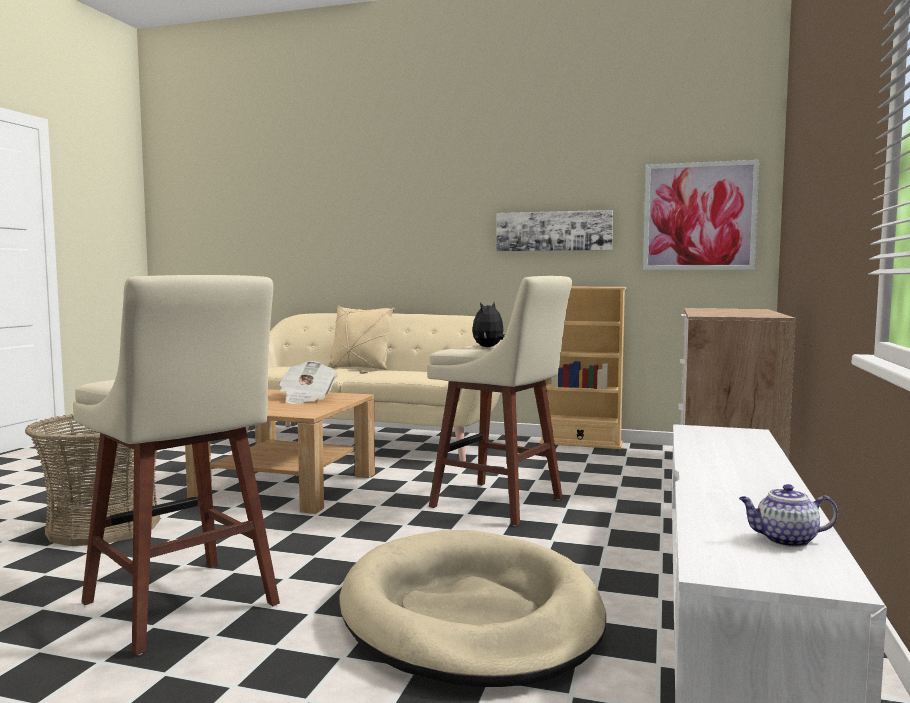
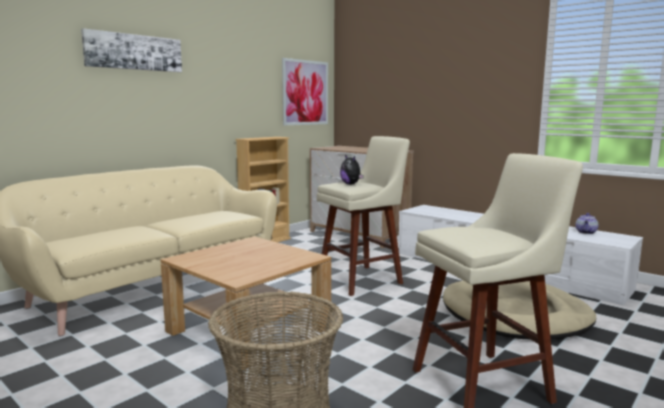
camera: 65 degrees left, 5 degrees up
newspaper [279,361,338,404] -> none
beige pillow [327,306,394,370] -> none
picture [496,210,613,251] -> picture moved to [81,28,182,72]

